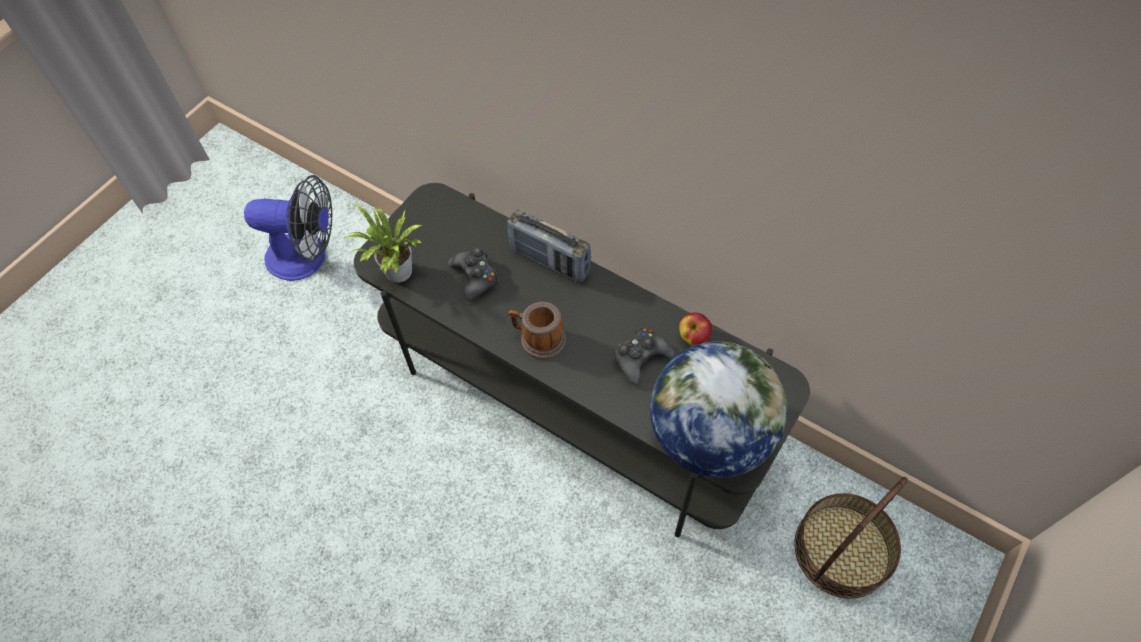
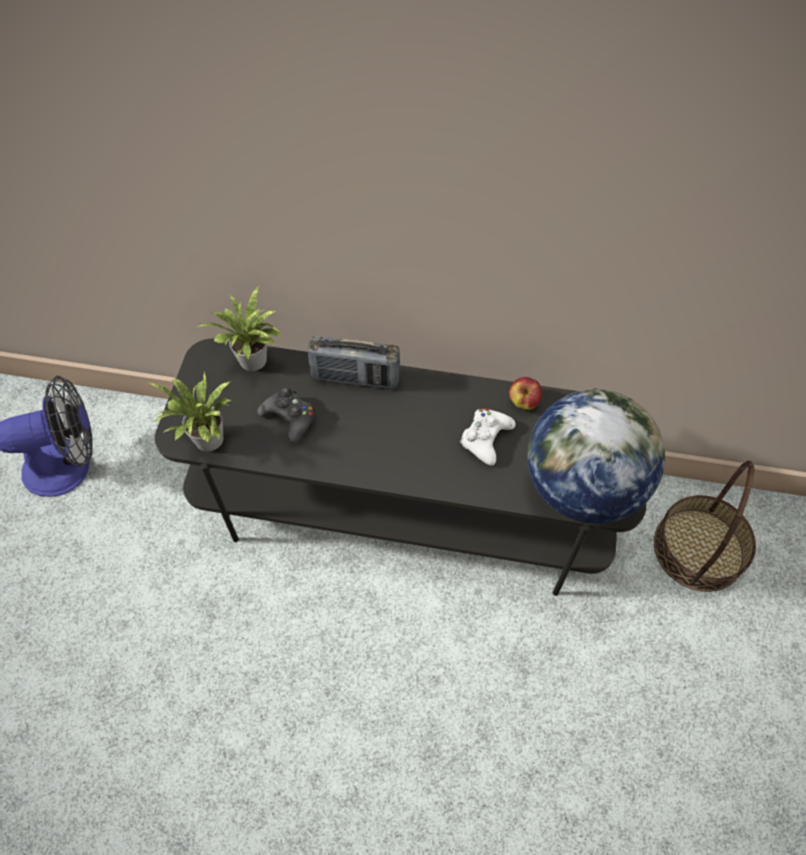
camera: 25 degrees left, 0 degrees up
mug [508,302,566,359] -> none
black game controller [614,328,674,385] -> white game controller [460,408,516,466]
none -> potted plant [197,287,281,371]

